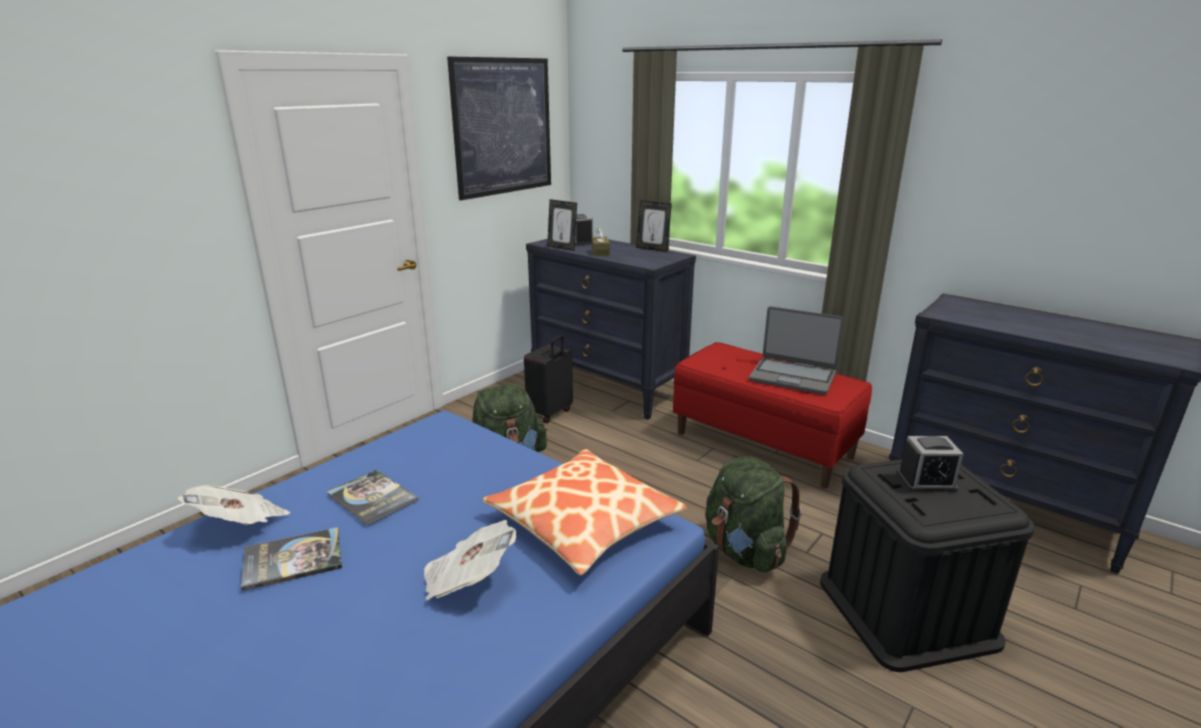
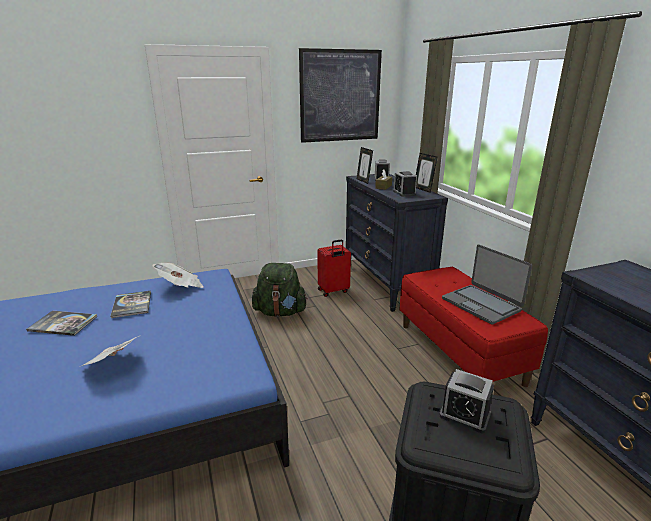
camera: 30 degrees right, 0 degrees up
newspaper [177,485,290,525] -> newspaper moved to [153,263,203,288]
pillow [482,449,687,575] -> none
black suitcase [524,335,573,423] -> red suitcase [317,239,351,297]
green backpack [705,456,802,573] -> none
none -> alarm clock [393,171,417,197]

